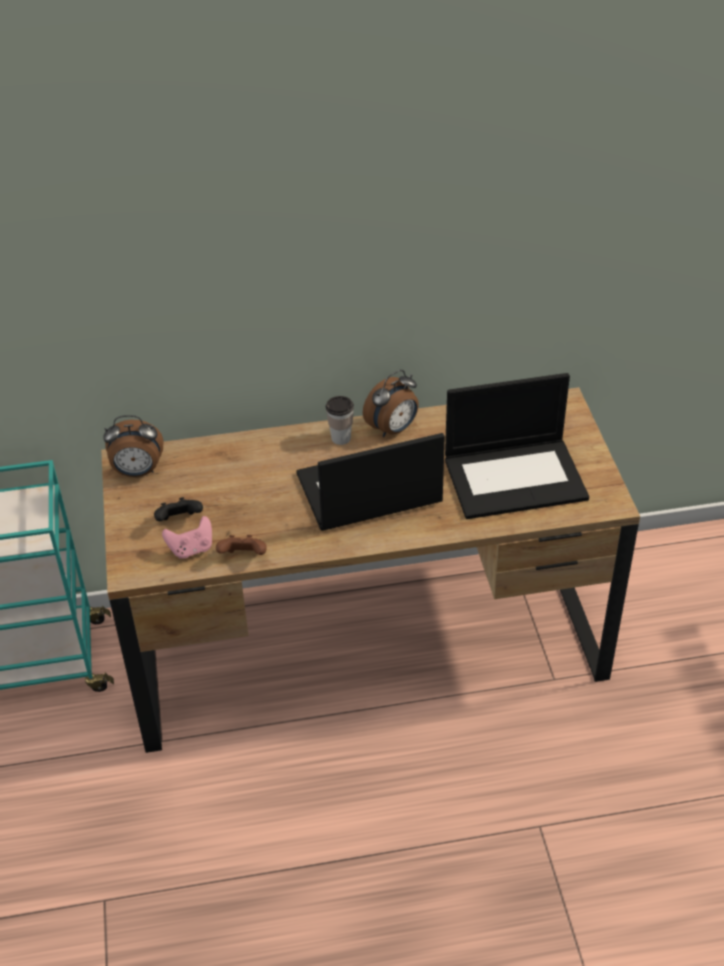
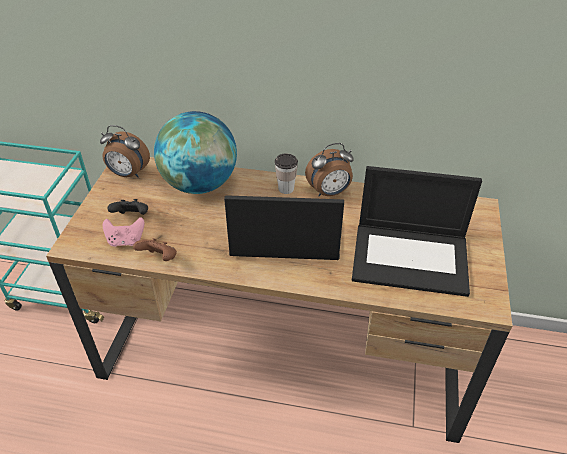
camera: 20 degrees right, 0 degrees up
none -> globe [154,111,237,194]

